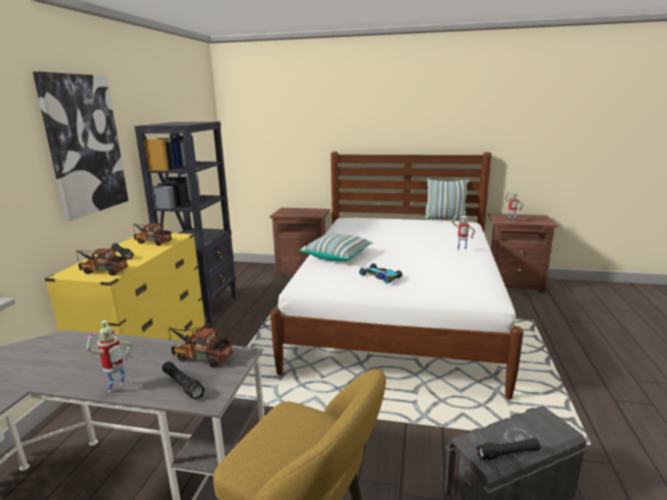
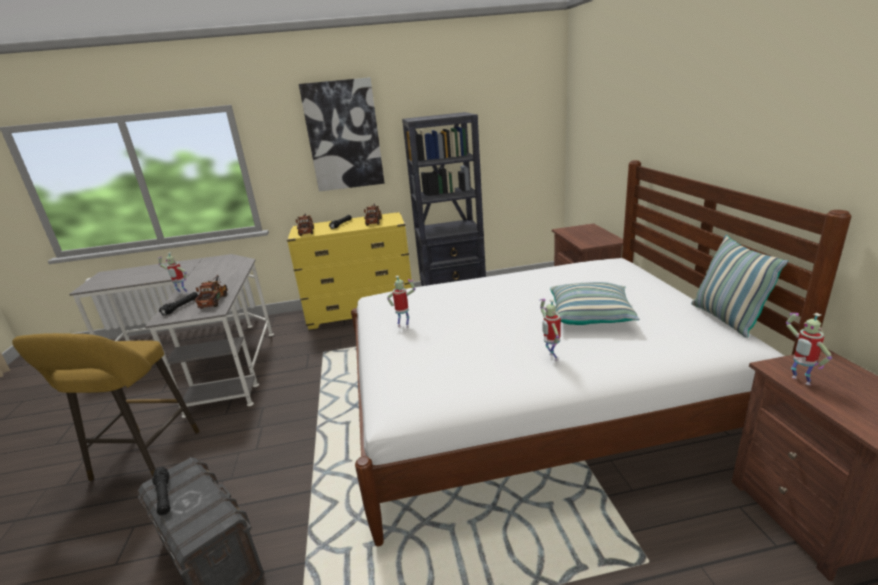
camera: 70 degrees right, 5 degrees up
pillow [300,233,373,261] -> pillow moved to [550,282,640,325]
toy car [359,263,402,284] -> toy robot [387,276,415,328]

